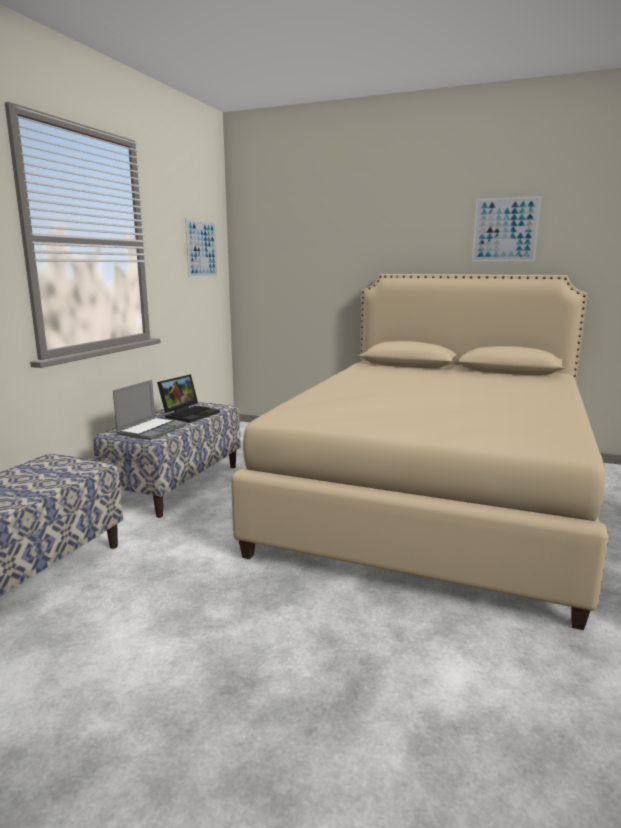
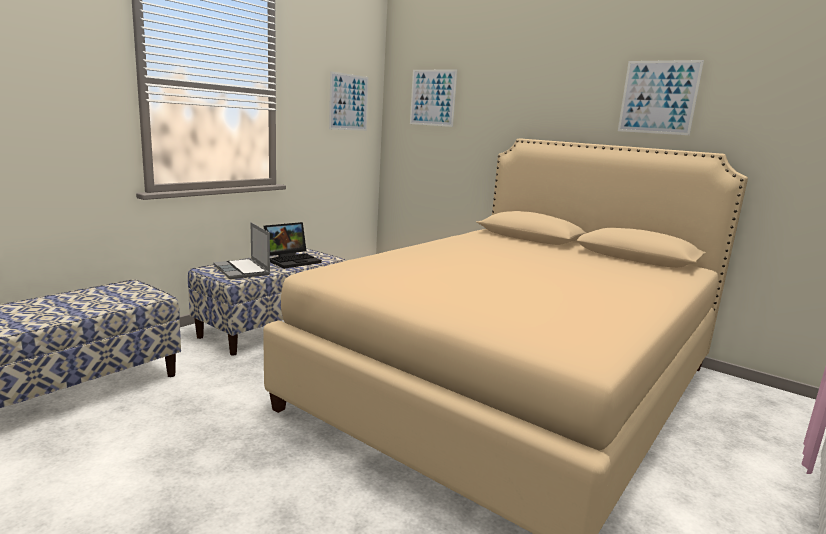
camera: 15 degrees right, 0 degrees up
laptop [113,380,186,440] -> laptop turned 105 degrees clockwise [213,222,270,279]
none -> picture [410,69,457,127]

